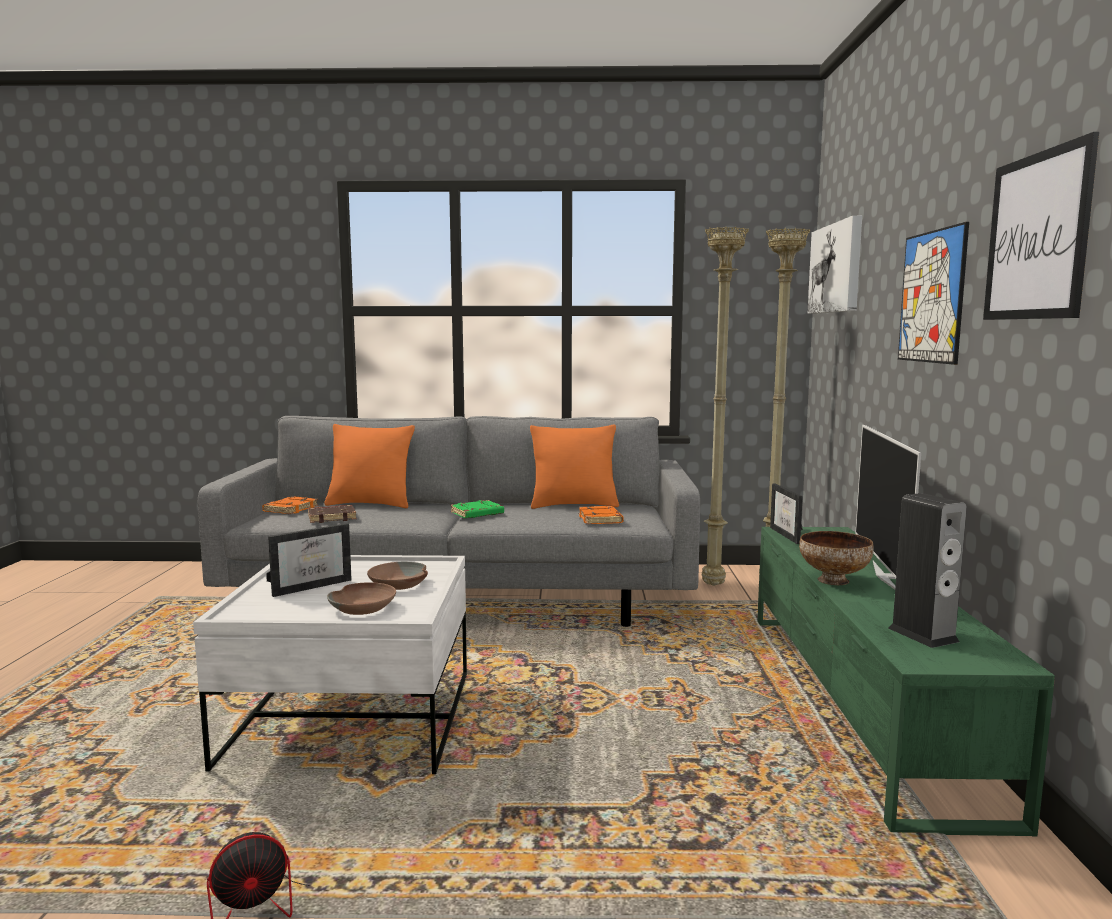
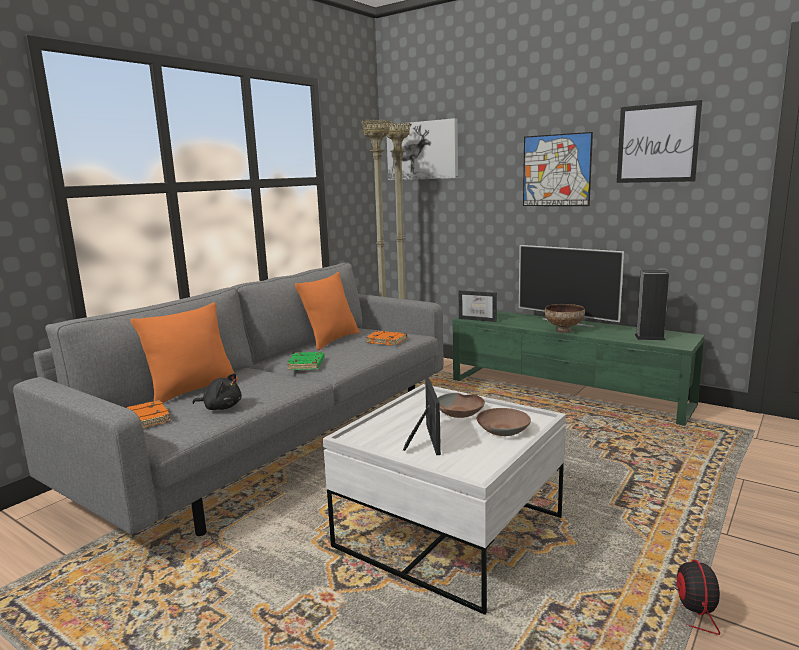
camera: 55 degrees left, 5 degrees up
brown book [308,505,356,523] -> black plush toy [192,373,242,410]

